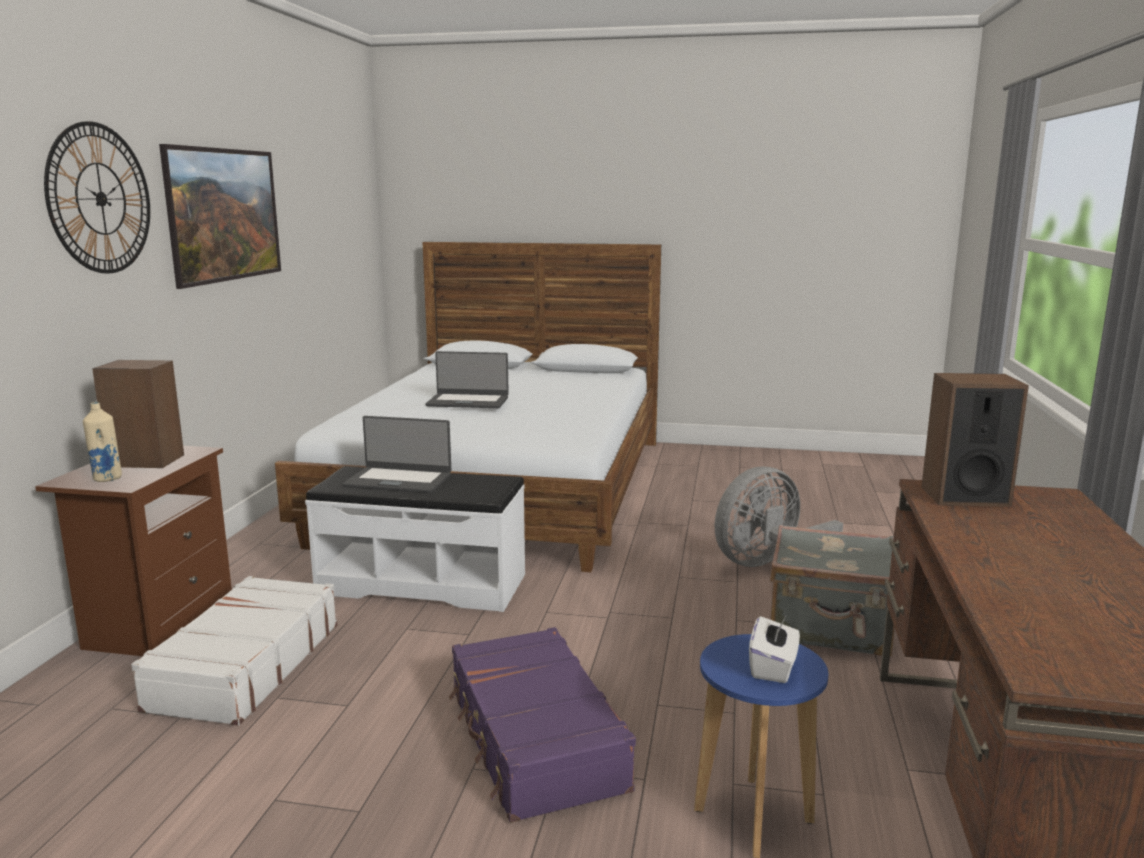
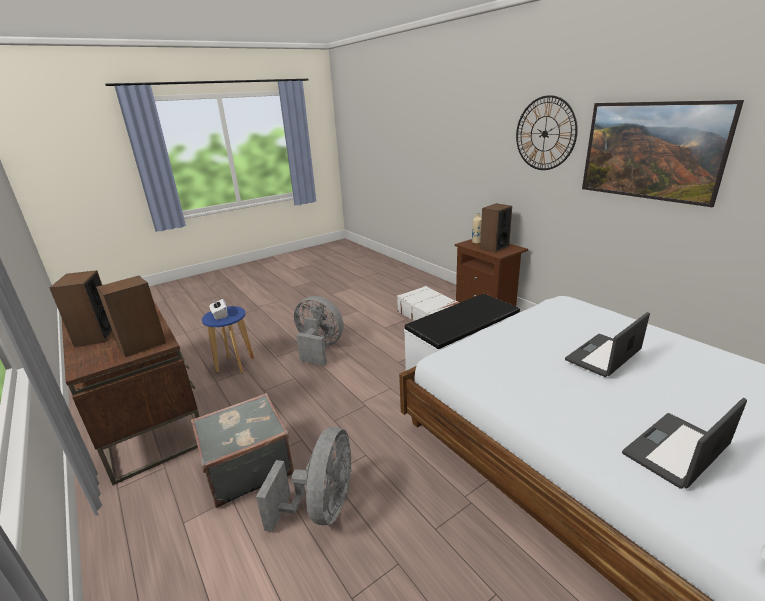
camera: 135 degrees right, 10 degrees up
laptop [343,416,451,493] -> laptop moved to [622,398,747,489]
purple suitcase [449,627,636,823] -> grey fan [294,296,344,366]
none -> speaker [50,270,112,347]

